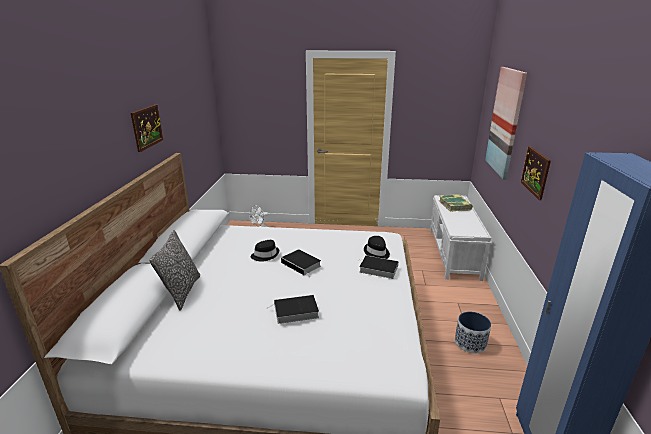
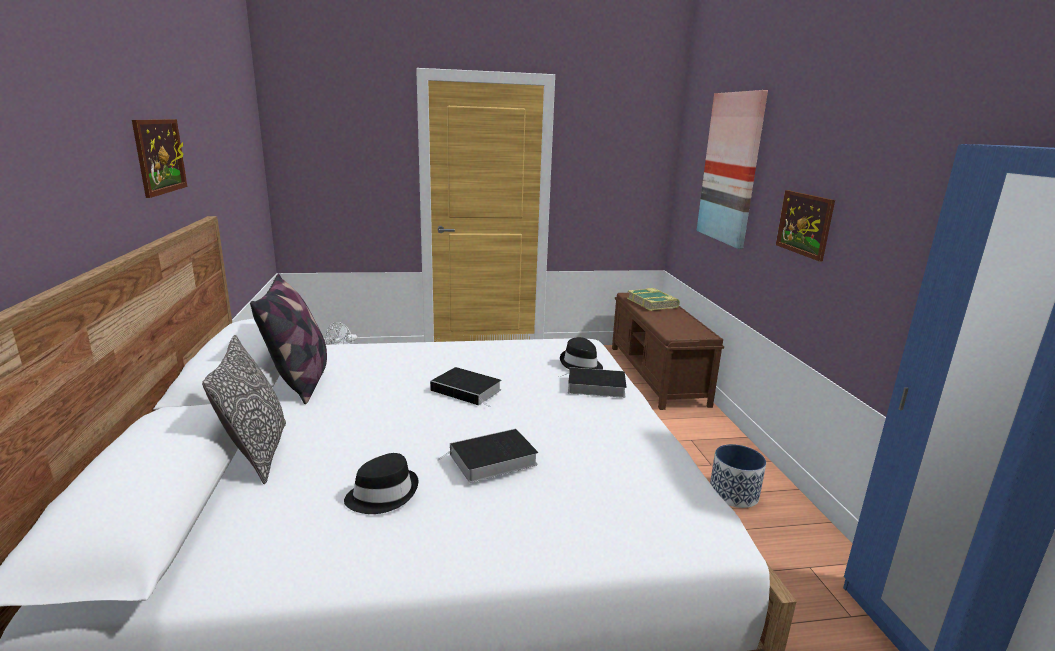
camera: 15 degrees left, 5 degrees down
black hat [251,240,279,262] -> black hat moved to [344,453,418,514]
white bench [430,195,492,281] -> brown bench [612,293,724,410]
none -> pillow [250,274,327,404]

